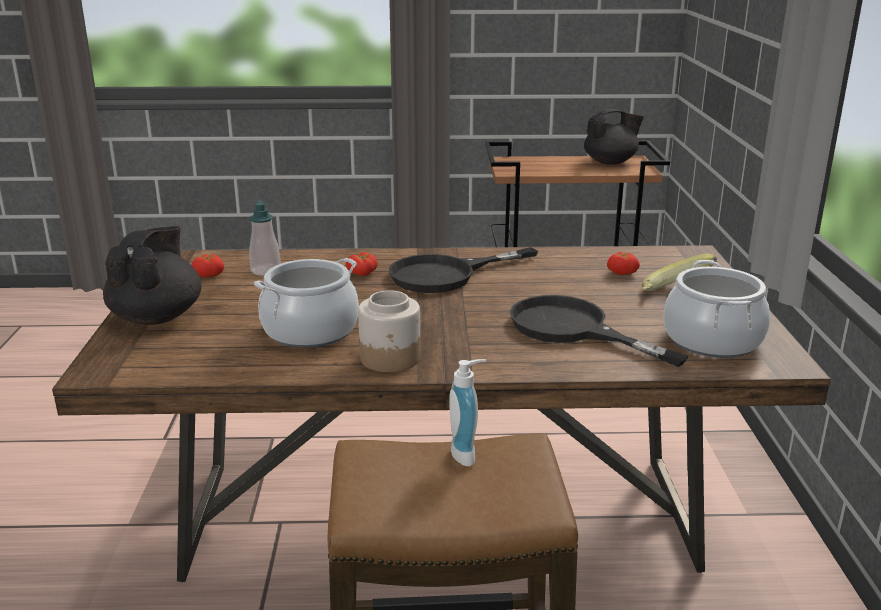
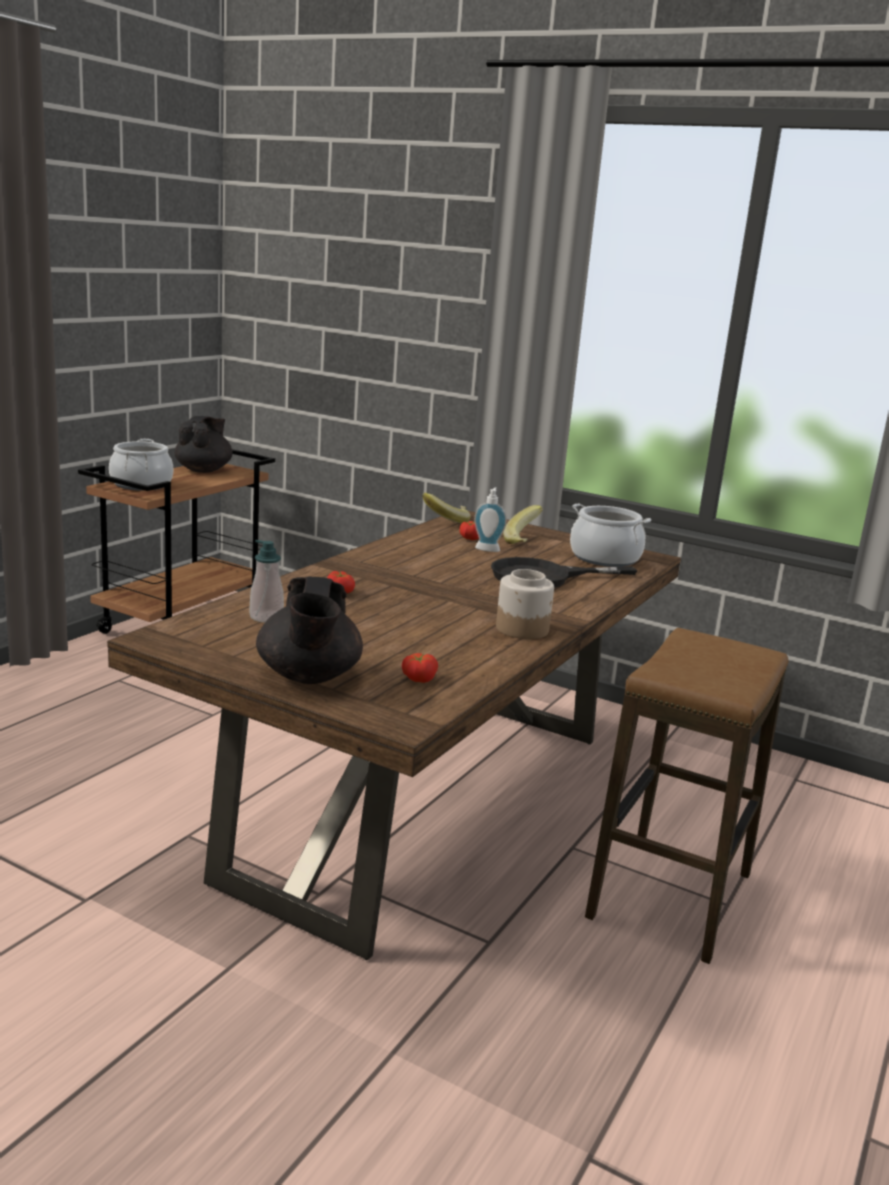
camera: 60 degrees left, 5 degrees down
black teapot [103,226,202,325] -> black teapot turned 135 degrees counterclockwise [256,576,363,684]
tomato [192,254,224,278] -> tomato moved to [402,653,438,683]
cooking pot [254,258,359,348] -> cooking pot moved to [109,439,173,491]
black frying pan [389,247,538,293] -> none
soap dispenser [449,359,486,466] -> soap dispenser moved to [474,487,507,552]
none -> banana [422,493,471,523]

